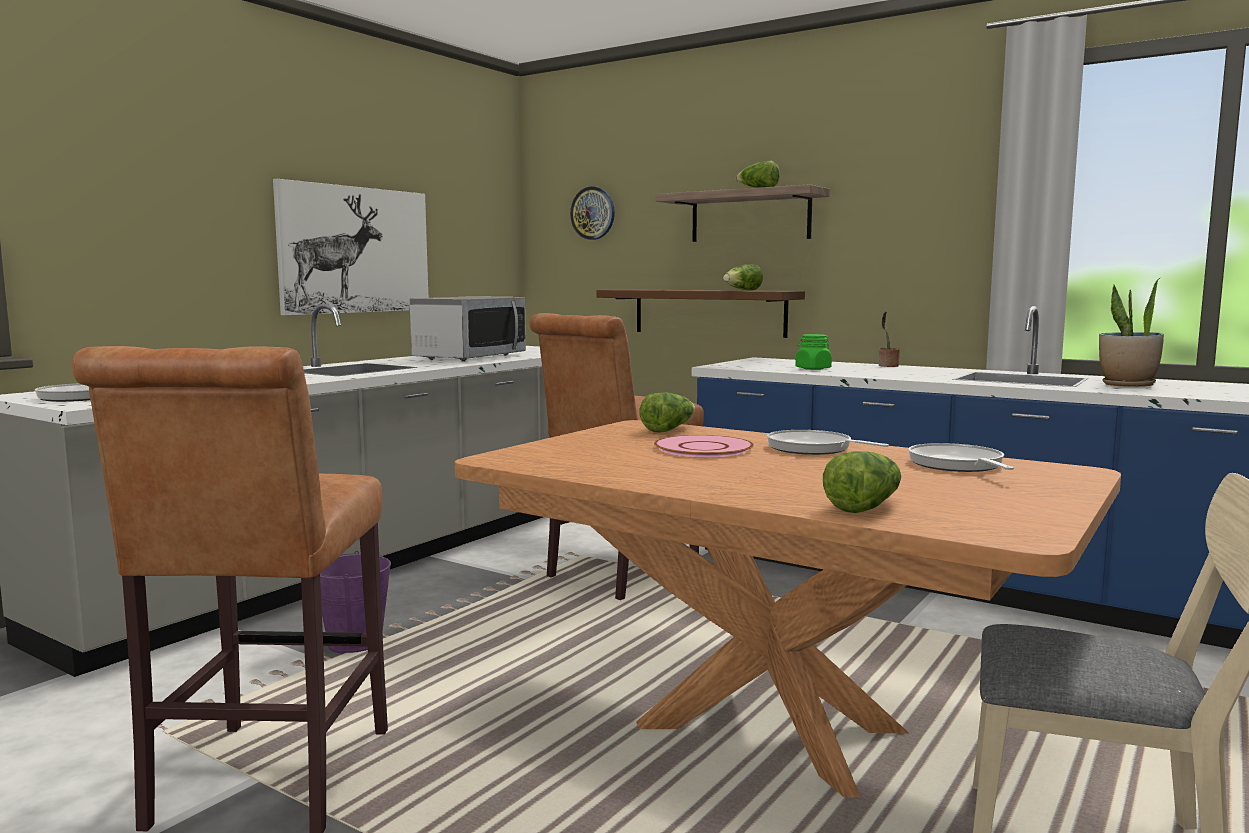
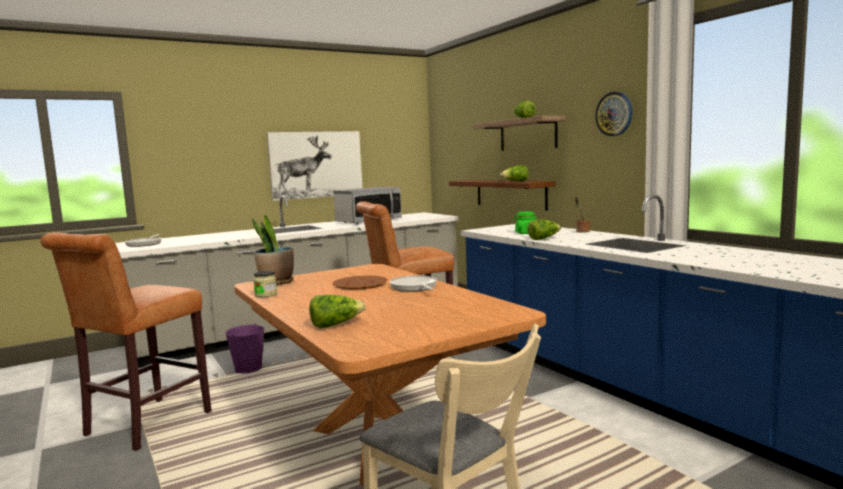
camera: 25 degrees right, 0 degrees up
wall clock [570,186,615,240] -> wall clock moved to [595,92,633,136]
lettuce [640,392,695,433] -> lettuce moved to [527,219,561,240]
pink plate [654,435,754,457] -> brown plate [333,275,387,290]
frying pan [908,443,1014,472] -> none
potted plant [1099,277,1164,387] -> potted plant moved to [252,215,294,285]
none -> jar [253,271,277,298]

